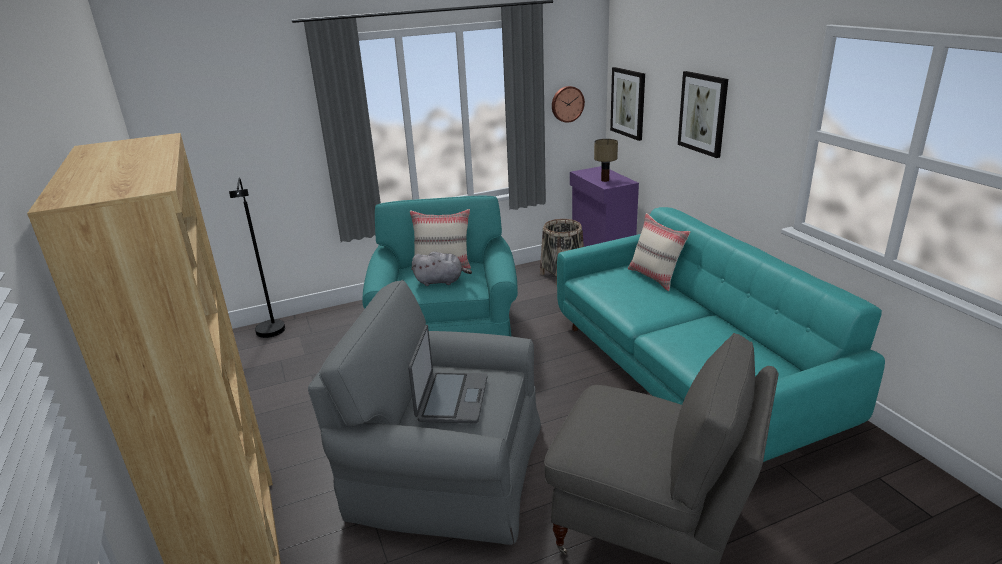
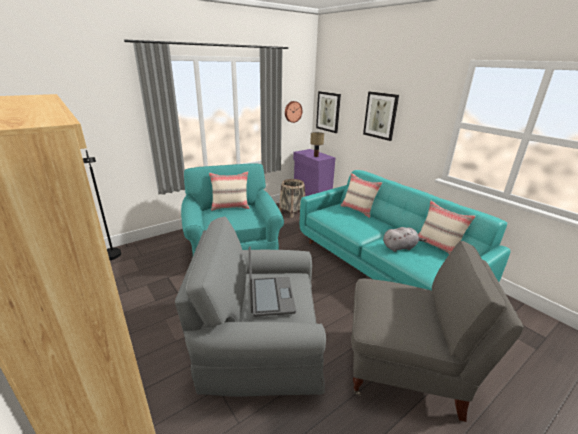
camera: 15 degrees left, 0 degrees up
grey plush toy [412,252,472,286] -> grey plush toy moved to [383,227,427,252]
none -> beige pillow [418,201,476,254]

